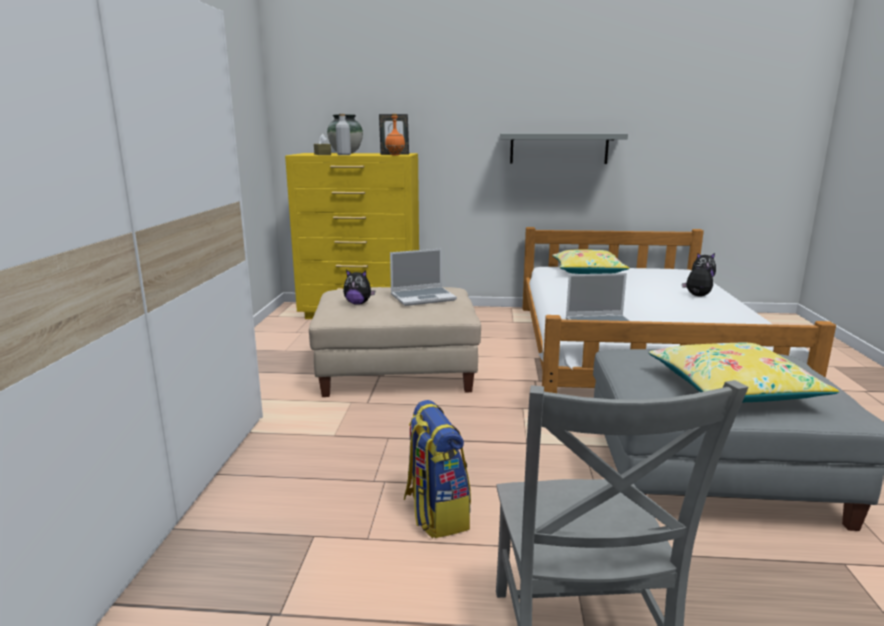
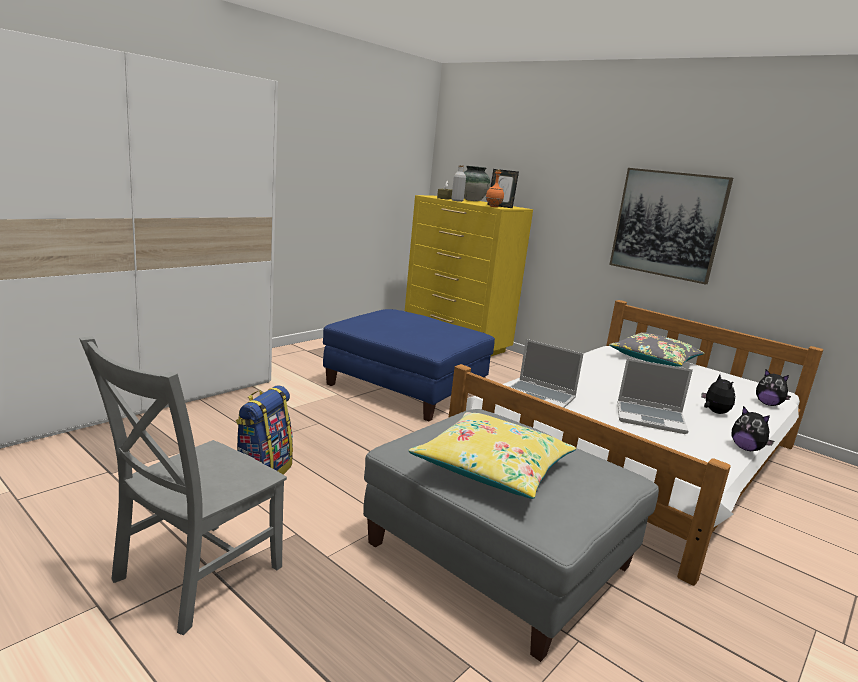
camera: 35 degrees right, 0 degrees up
beige ottoman [309,287,481,397] -> blue ottoman [323,309,495,421]
plush toy [343,270,376,305] -> plush toy moved to [731,406,774,451]
laptop [390,248,457,306] -> laptop moved to [618,358,693,434]
grey shelf [500,133,628,164] -> picture [609,168,733,285]
yellow pillow [552,250,630,274] -> grey pillow [609,332,704,367]

